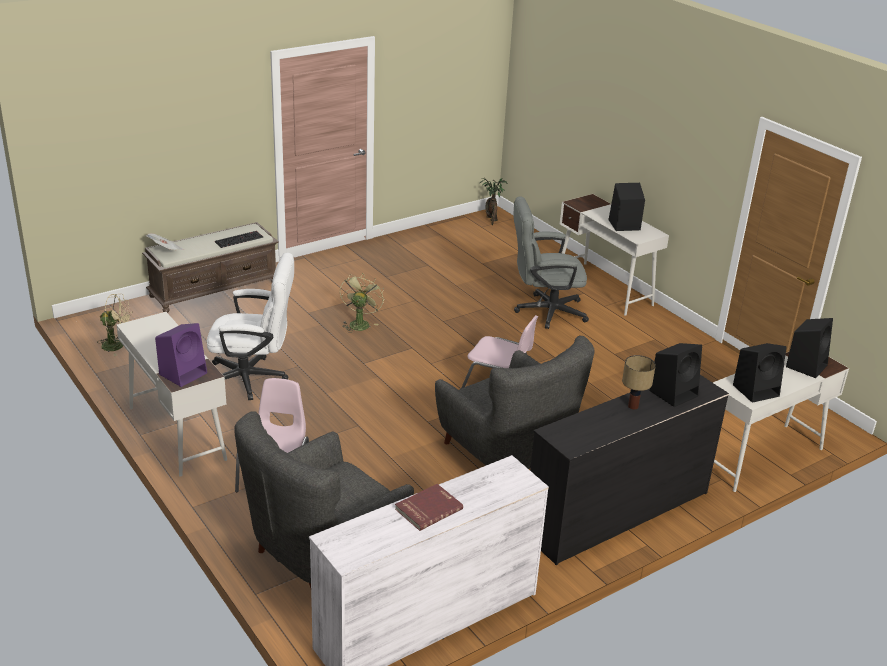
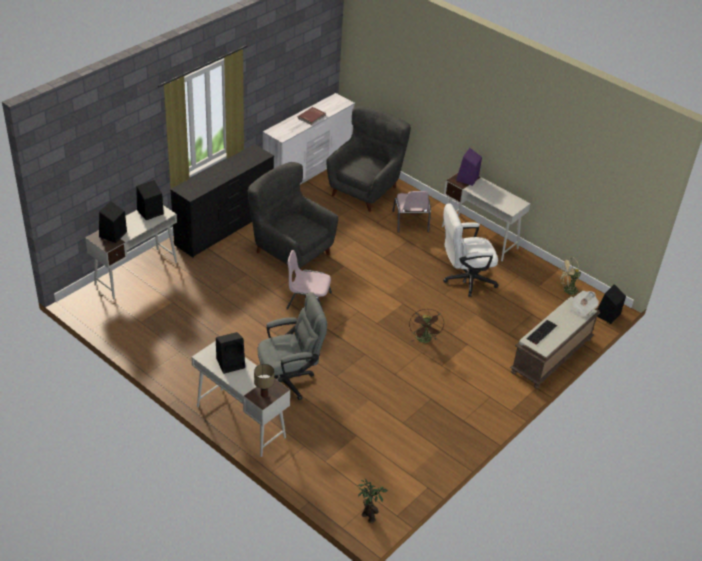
camera: 165 degrees right, 10 degrees up
green fan [340,274,385,333] -> brown fan [409,309,444,343]
table lamp [622,355,656,409] -> table lamp moved to [254,364,274,397]
black speaker [650,343,702,407] -> black speaker moved to [597,284,626,324]

